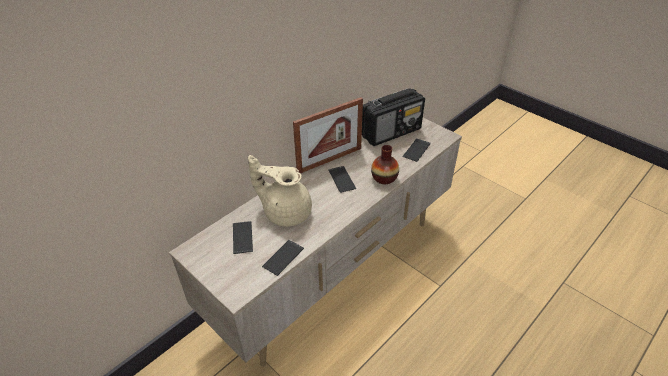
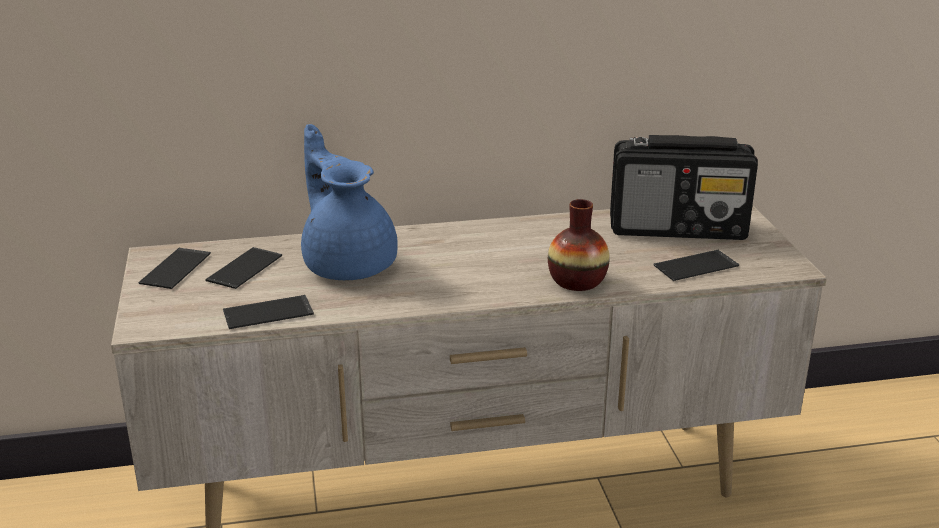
camera: 35 degrees right, 15 degrees down
beige teapot [248,155,312,227] -> blue teapot [301,124,398,280]
picture frame [293,97,363,173] -> none
phone [328,166,356,193] -> phone moved to [138,248,211,289]

